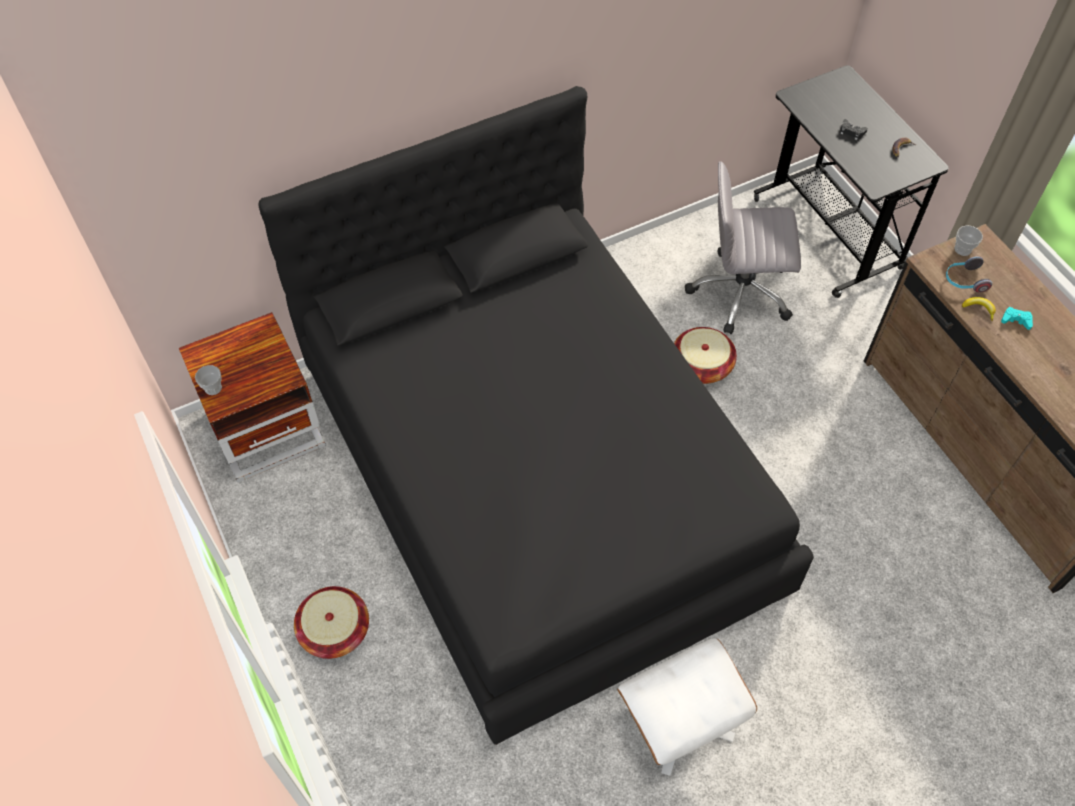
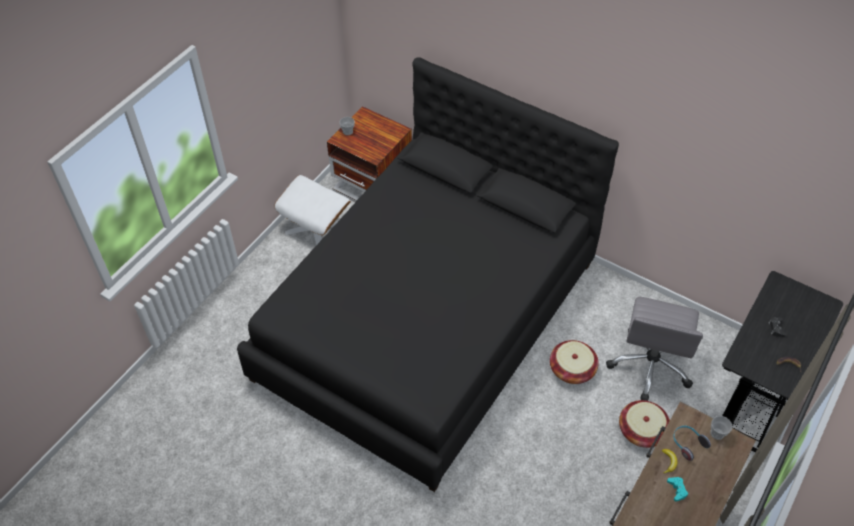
camera: 60 degrees right, 5 degrees down
basket [294,586,369,659] -> basket moved to [619,400,670,448]
white ottoman [617,638,757,776] -> white ottoman moved to [274,175,351,245]
grey office chair [685,161,801,334] -> grey office chair turned 135 degrees counterclockwise [606,297,703,401]

